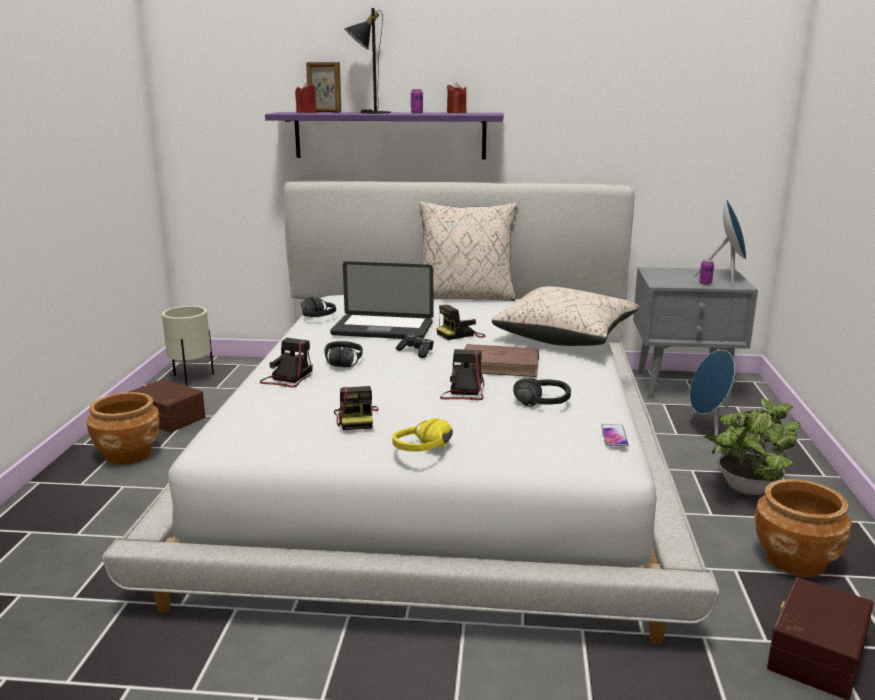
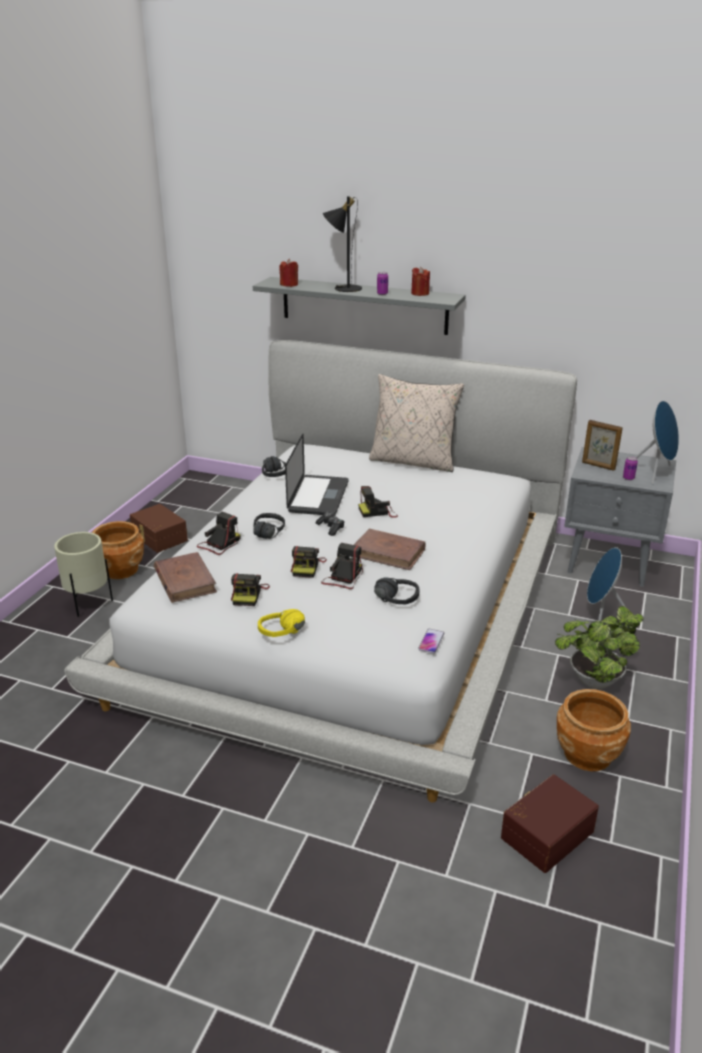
camera: 15 degrees right, 10 degrees up
beige planter [162,306,214,386] -> beige planter moved to [54,532,113,617]
purple shelf [265,112,504,160] -> grey shelf [253,277,466,335]
picture frame [306,62,341,112] -> picture frame moved to [582,420,623,471]
laptop [330,261,433,339] -> laptop turned 105 degrees counterclockwise [285,434,349,515]
beige pillow [492,286,639,346] -> none
none -> brown book [154,552,217,603]
none -> camera [291,546,327,578]

